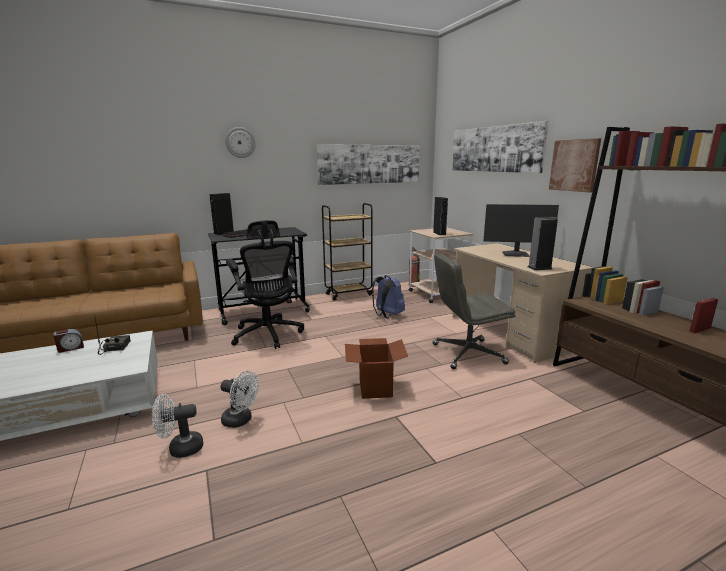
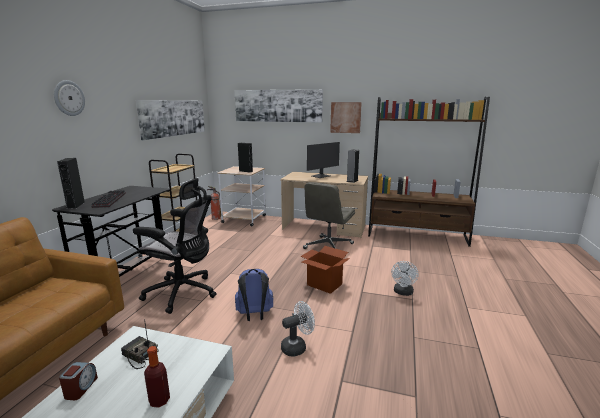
camera: 50 degrees left, 0 degrees up
white fan [152,394,203,458] -> white fan moved to [391,261,419,296]
blue backpack [372,275,405,319] -> blue backpack moved to [235,269,274,321]
none -> bottle [144,346,170,408]

